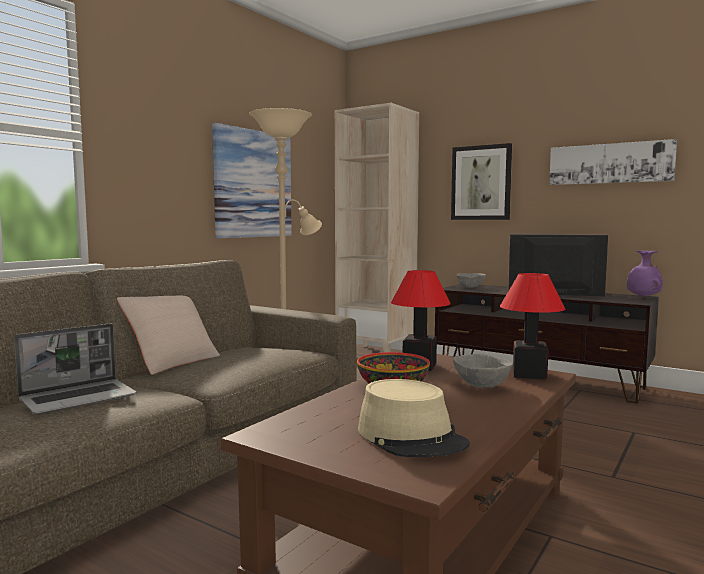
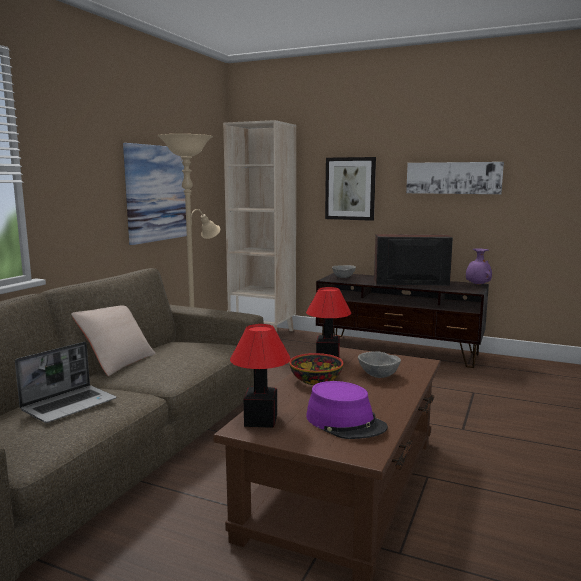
camera: 10 degrees left, 5 degrees up
beige hat [358,379,470,457] -> purple hat [306,381,388,439]
table lamp [500,273,565,380] -> table lamp moved to [230,324,291,428]

